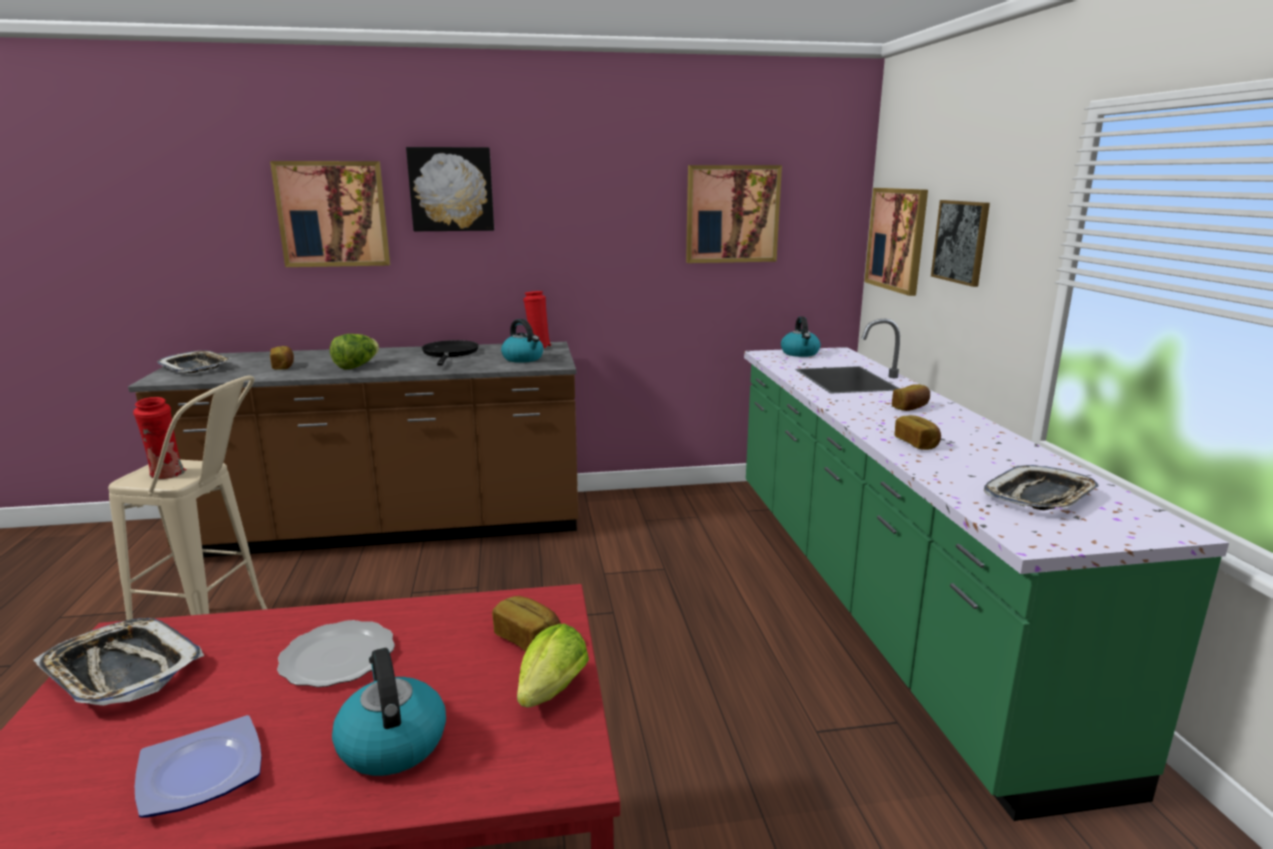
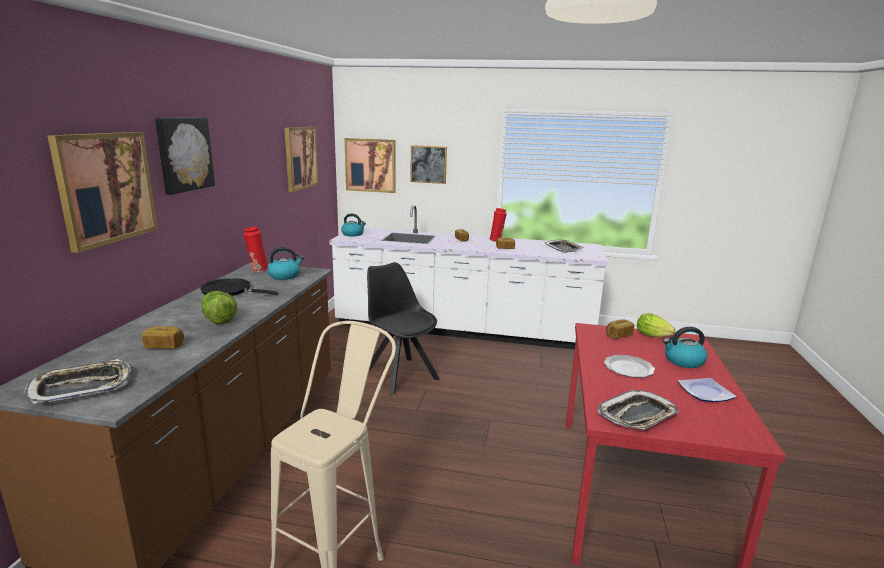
camera: 70 degrees left, 0 degrees up
red vase [133,397,186,479] -> red vase moved to [490,208,507,242]
green counter [744,319,1229,821] -> white counter [329,205,608,350]
none -> black chair [367,262,440,395]

